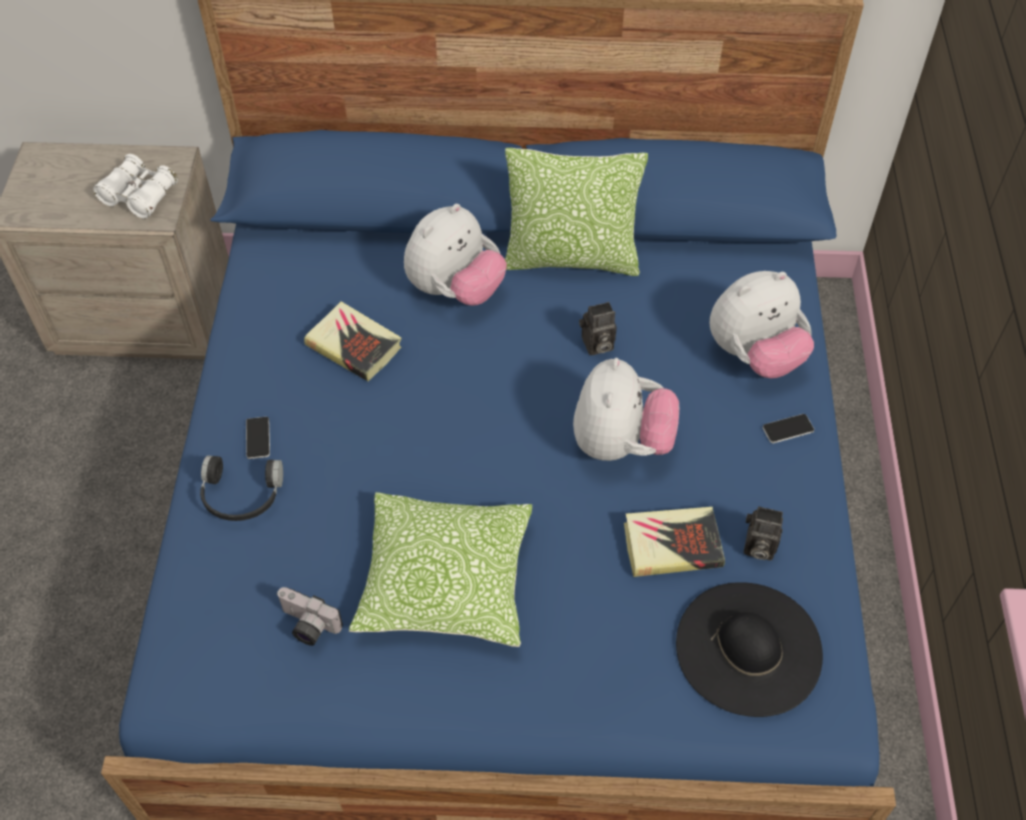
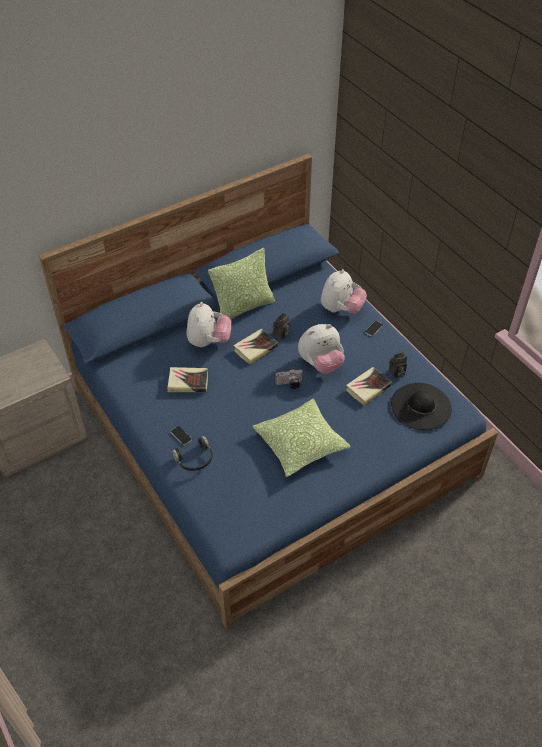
camera: 35 degrees left, 5 degrees down
white binoculars [93,154,178,219] -> none
camera [276,587,343,646] -> camera moved to [275,369,303,389]
plush toy [573,358,679,461] -> plush toy turned 90 degrees clockwise [298,324,345,374]
none -> book [234,329,278,365]

